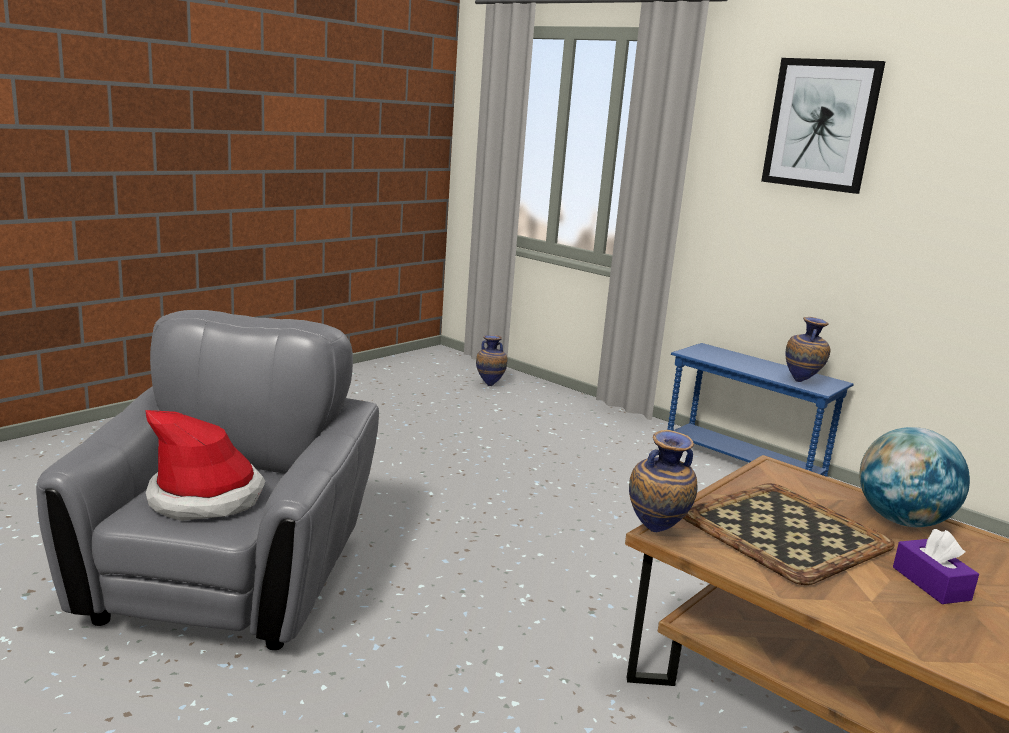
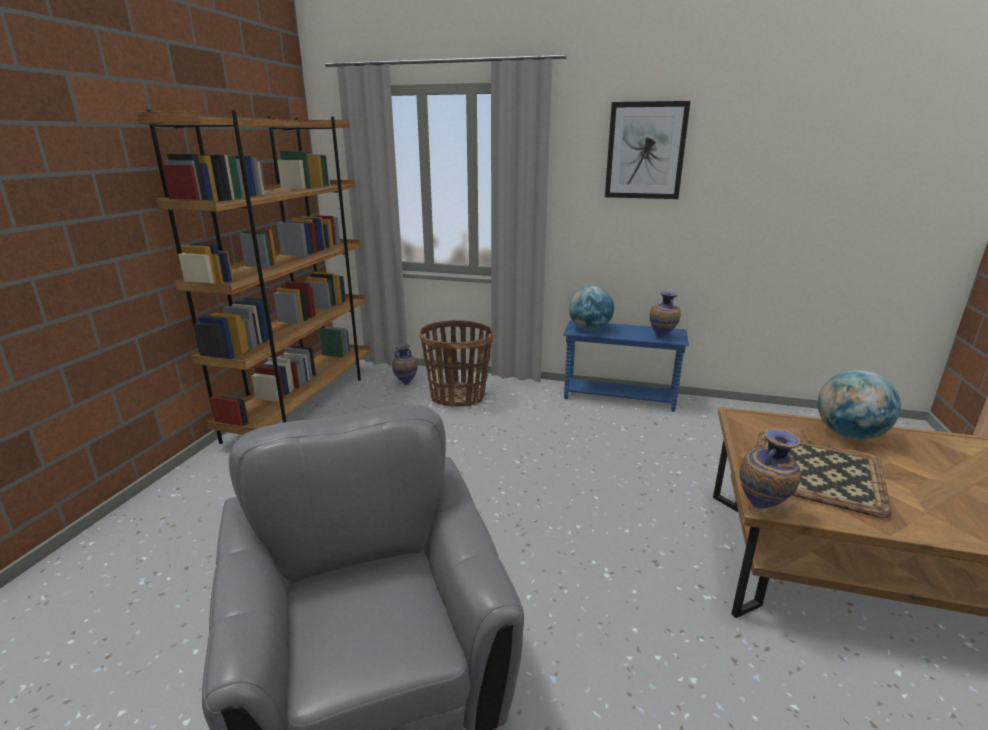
camera: 25 degrees left, 5 degrees up
hat [145,410,266,521] -> none
purple tissue box [893,529,979,604] -> none
none -> brown bookcase [137,110,370,444]
none -> basket [420,320,494,407]
none -> globe [569,286,614,331]

